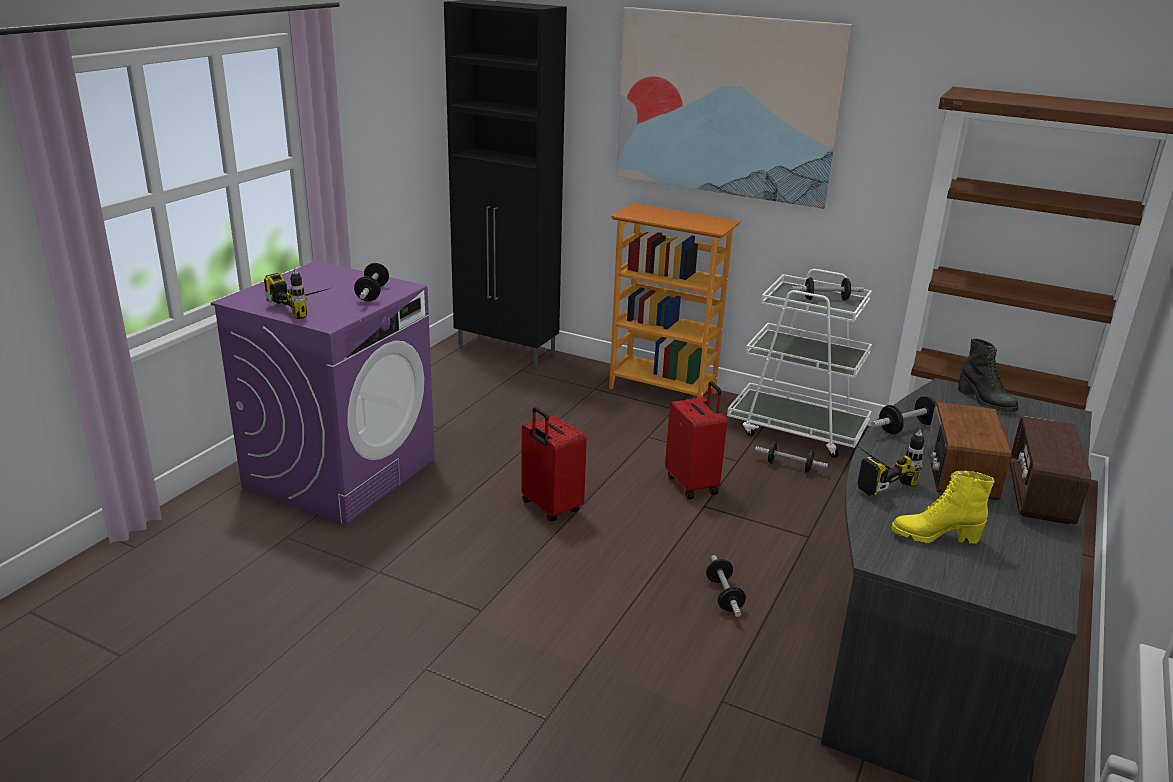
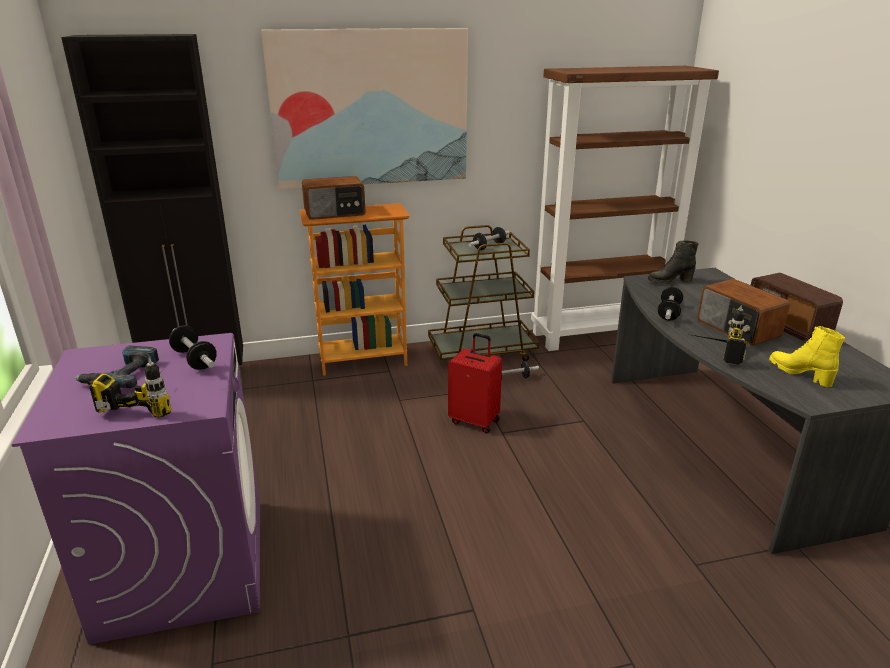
camera: 40 degrees left, 0 degrees up
red suitcase [521,407,587,521] -> none
dumbbell [706,555,746,617] -> none
white cart [727,269,872,458] -> brown cart [428,225,539,361]
yellow boot [891,471,995,544] -> yellow boot turned 90 degrees clockwise [769,326,845,387]
black boot [958,338,1019,412] -> black boot turned 150 degrees clockwise [648,241,699,284]
none -> power drill [75,346,159,388]
none -> radio [302,176,366,220]

